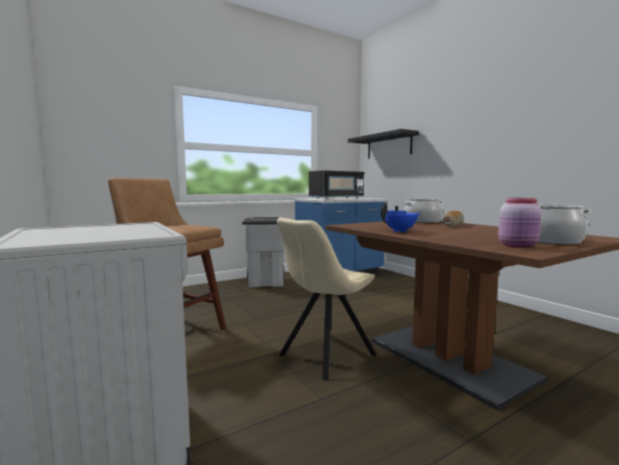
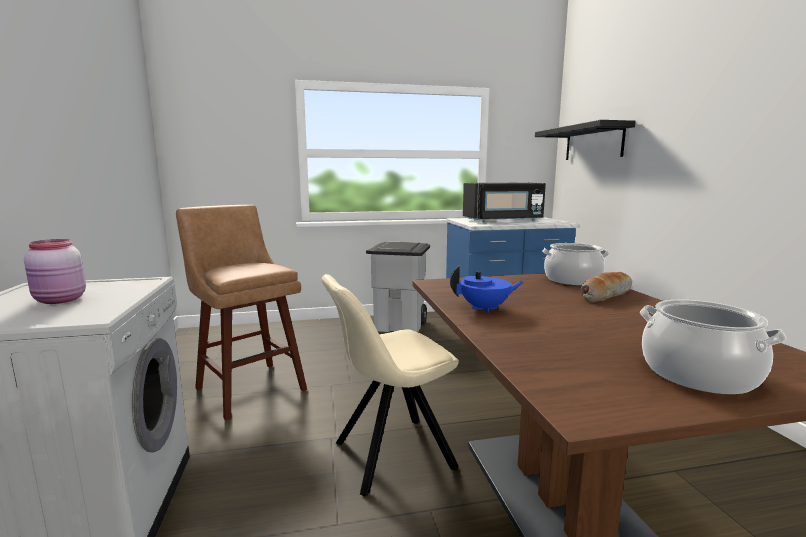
camera: 20 degrees right, 5 degrees up
pink jar [498,198,542,248] -> pink jar moved to [24,239,86,304]

